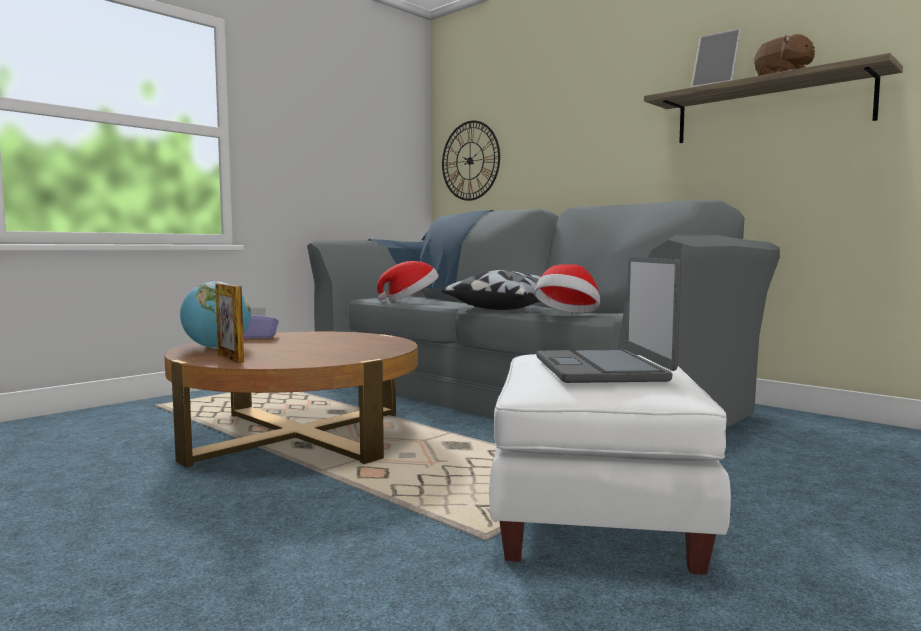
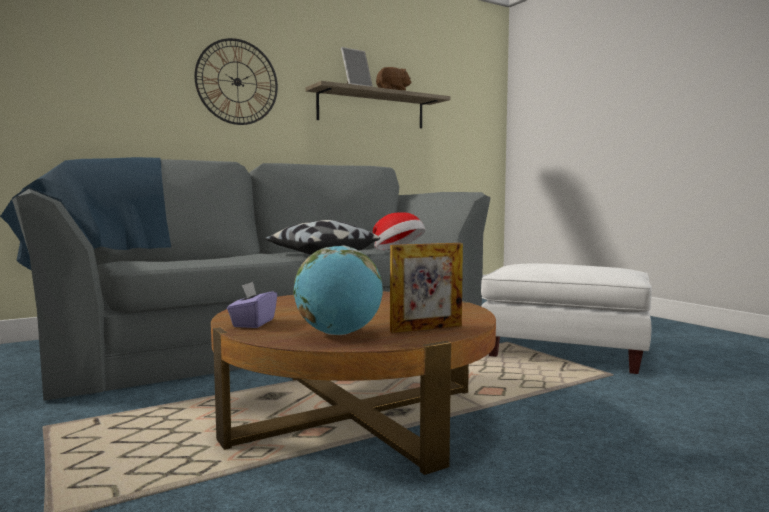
camera: 75 degrees left, 0 degrees up
hat [377,261,439,301] -> none
wall clock [442,121,500,201] -> wall clock moved to [194,38,278,125]
laptop [536,257,681,383] -> none

